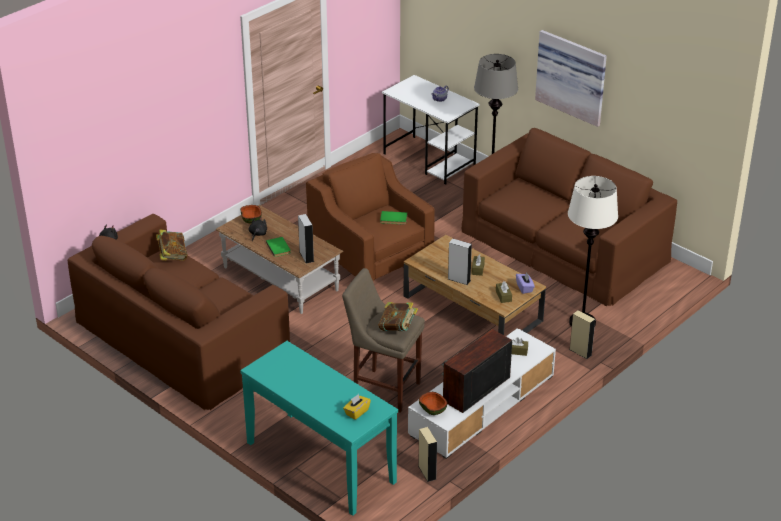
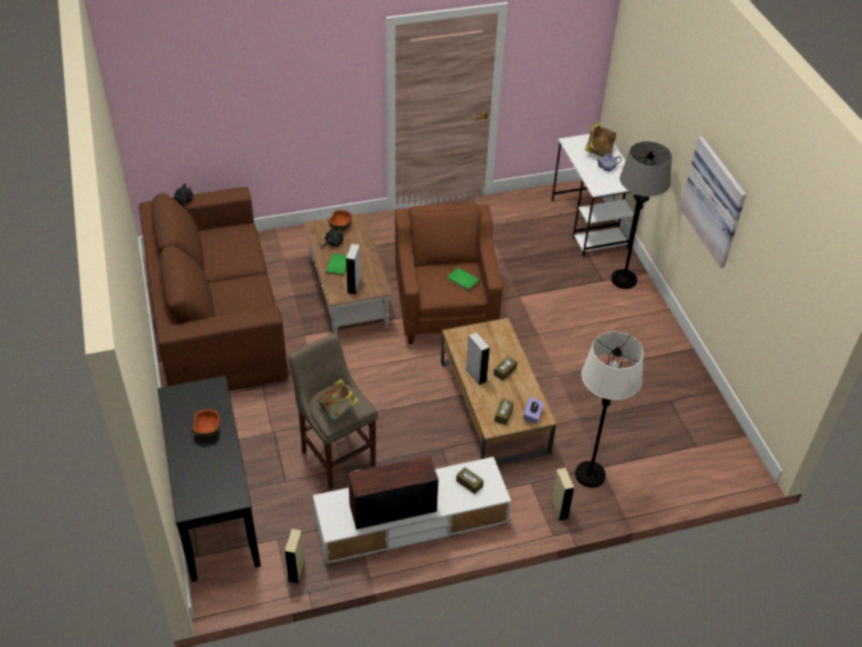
camera: 30 degrees right, 10 degrees up
book [156,230,188,261] -> book moved to [585,123,616,157]
turquoise console table [240,341,398,516] -> black console table [158,376,261,582]
yellow tissue box [343,394,371,420] -> none
bowl [419,392,447,415] -> bowl moved to [193,409,220,437]
brown sofa [462,128,677,306] -> none

